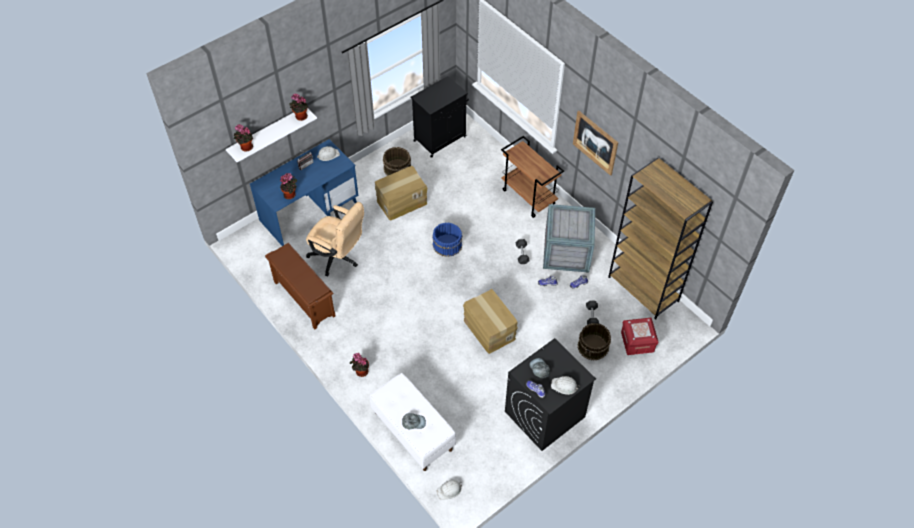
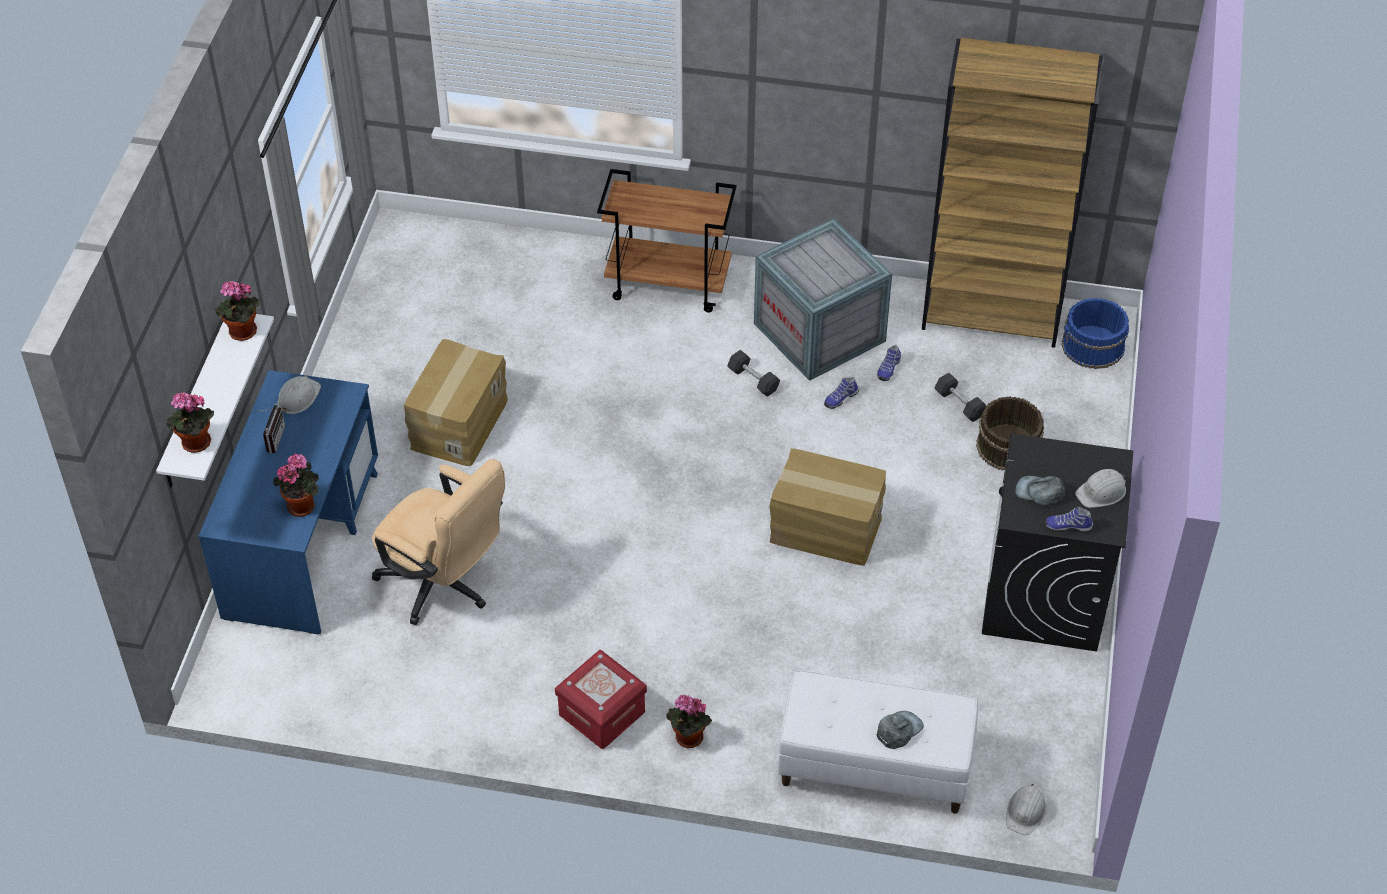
camera: 40 degrees left, 5 degrees down
brown shoe rack [265,243,336,329] -> none
beige office chair [306,202,364,276] -> beige office chair turned 45 degrees clockwise [372,459,505,625]
brown bucket [383,147,411,176] -> none
black cabinet [411,76,469,158] -> none
blue bucket [432,223,462,257] -> blue bucket moved to [1062,298,1129,369]
picture [573,111,618,176] -> none
red storage box [621,318,658,355] -> red storage box moved to [555,650,647,749]

